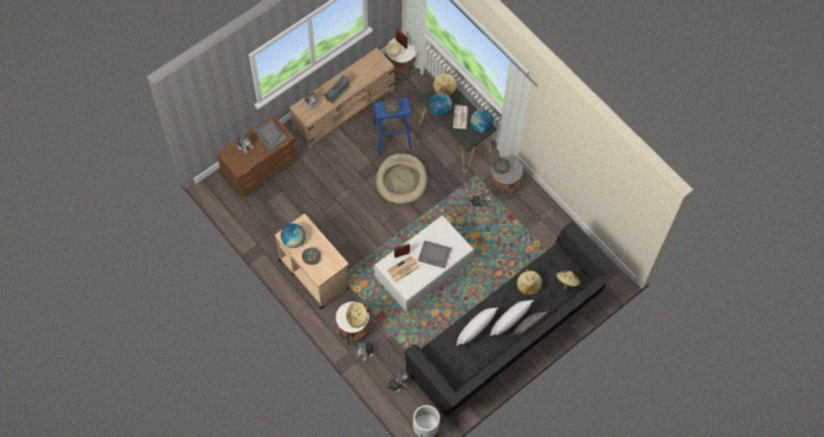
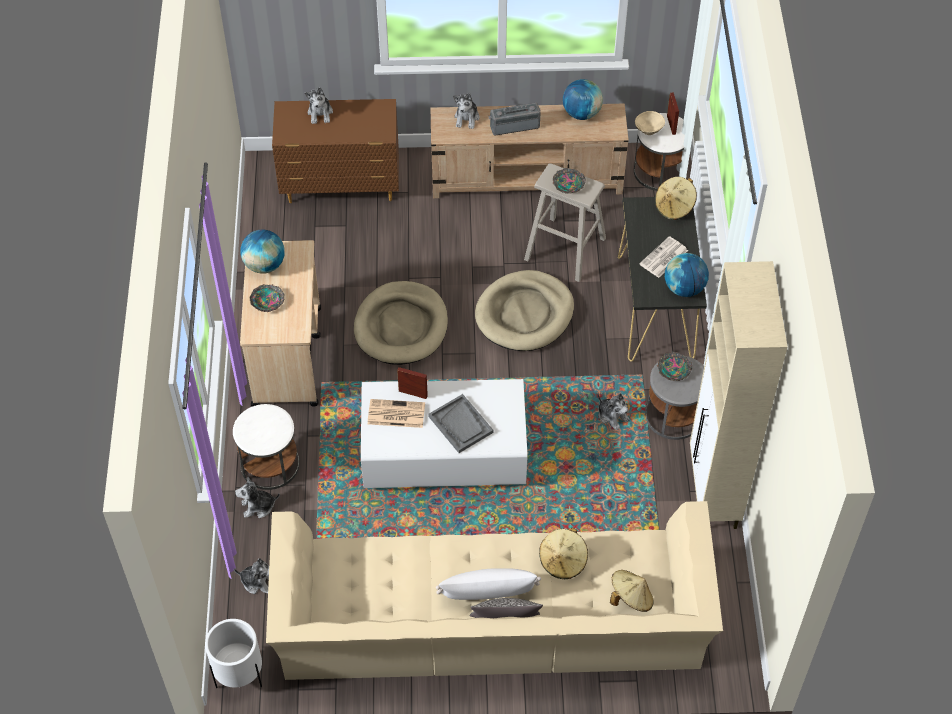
camera: 40 degrees right, 10 degrees down
grey tray [254,119,288,151] -> none
beige hat [346,302,369,328] -> none
blue stool [372,98,412,153] -> beige stool [524,163,606,282]
black sofa [404,221,621,417] -> beige sofa [266,501,723,680]
globe [429,93,452,116] -> globe moved to [563,79,603,120]
white pillow [456,307,499,346] -> none
none -> beige dog bed [354,281,448,365]
none -> beige cabinet [690,261,787,529]

